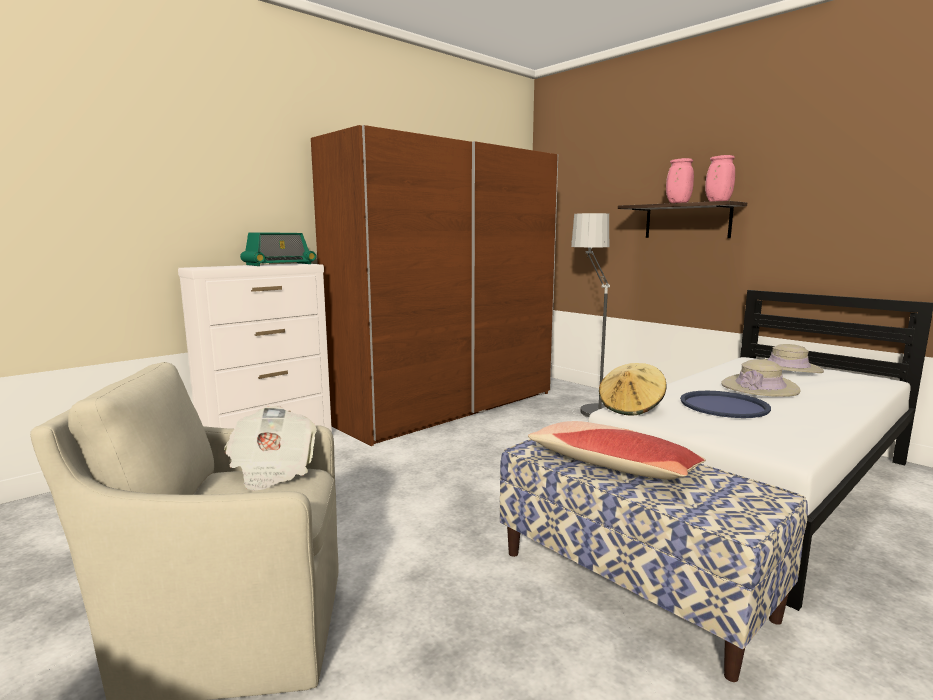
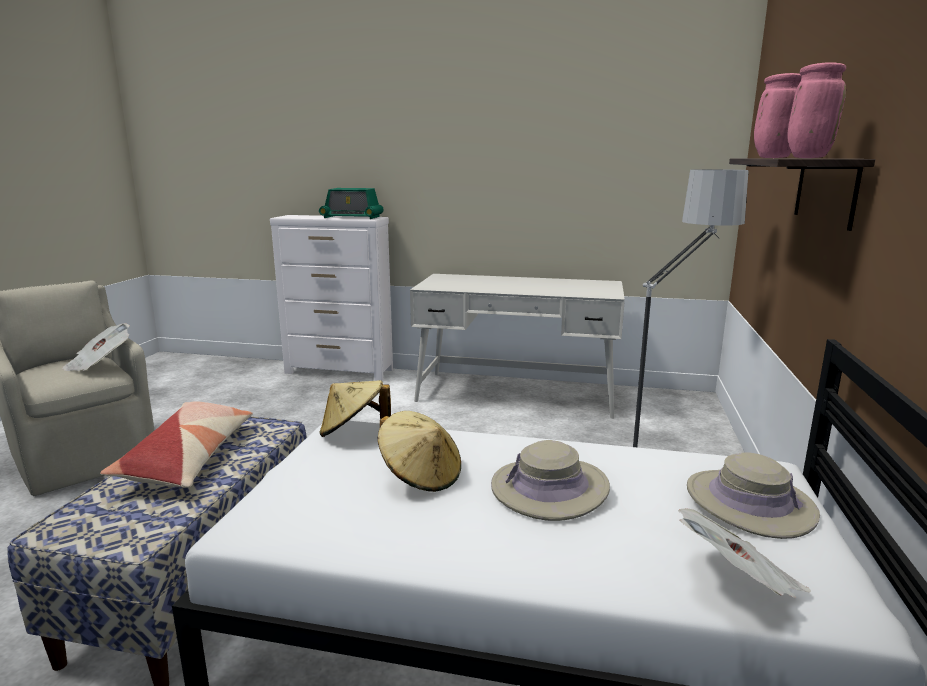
camera: 55 degrees right, 5 degrees up
brown wardrobe [311,125,558,446] -> white desk [410,274,625,419]
blue tray [680,391,771,418] -> beige hat [378,411,461,492]
none -> newspaper [678,508,811,598]

